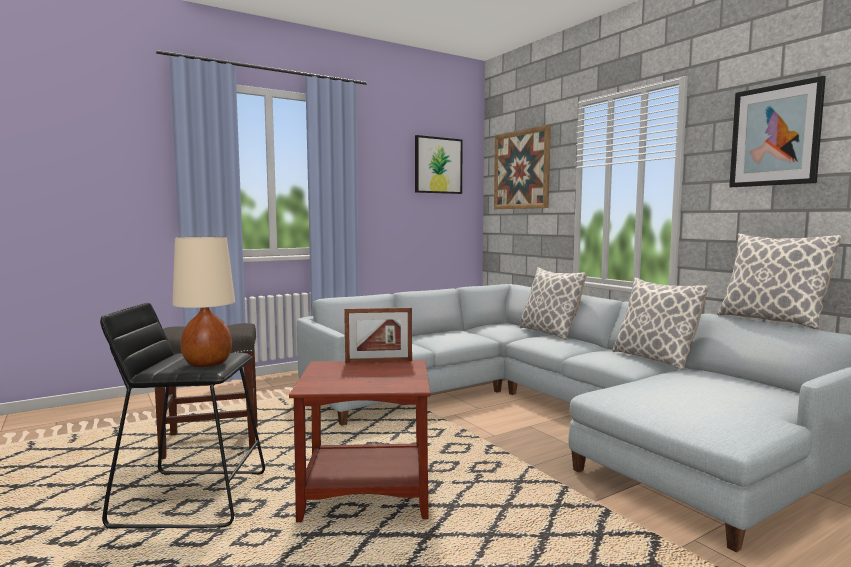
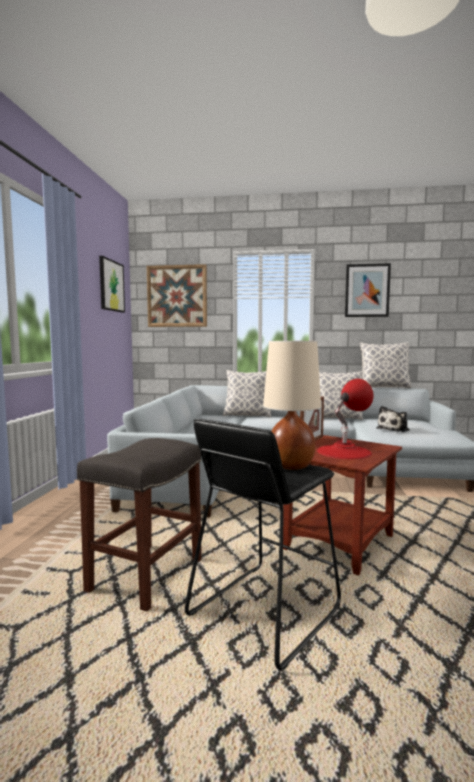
camera: 50 degrees left, 0 degrees up
none -> red table lamp [317,378,373,459]
none -> plush toy [376,406,410,432]

